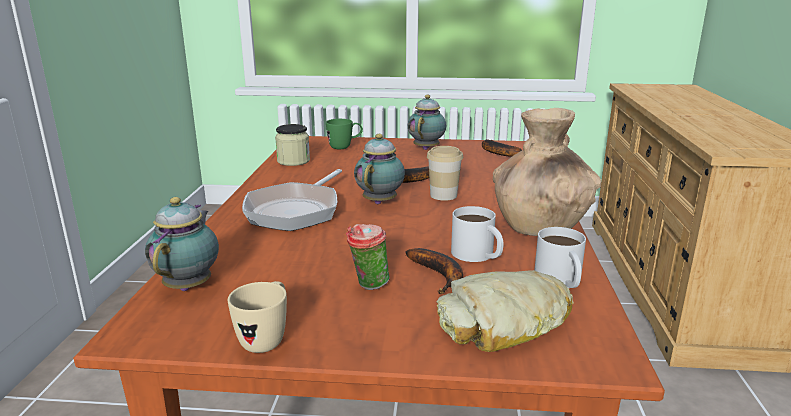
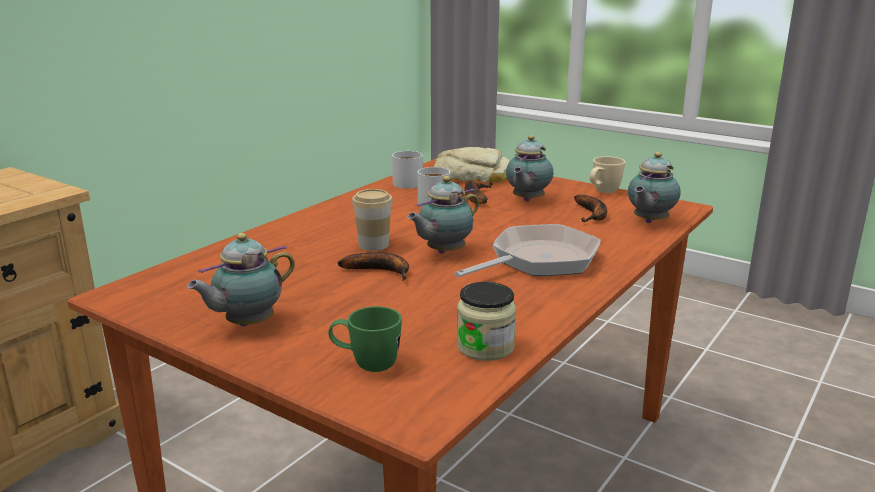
camera: 150 degrees left, 0 degrees up
cup [346,224,389,290] -> teapot [506,135,553,202]
banana [482,139,522,157] -> banana moved to [574,195,607,222]
brown vase [493,108,601,236] -> none

